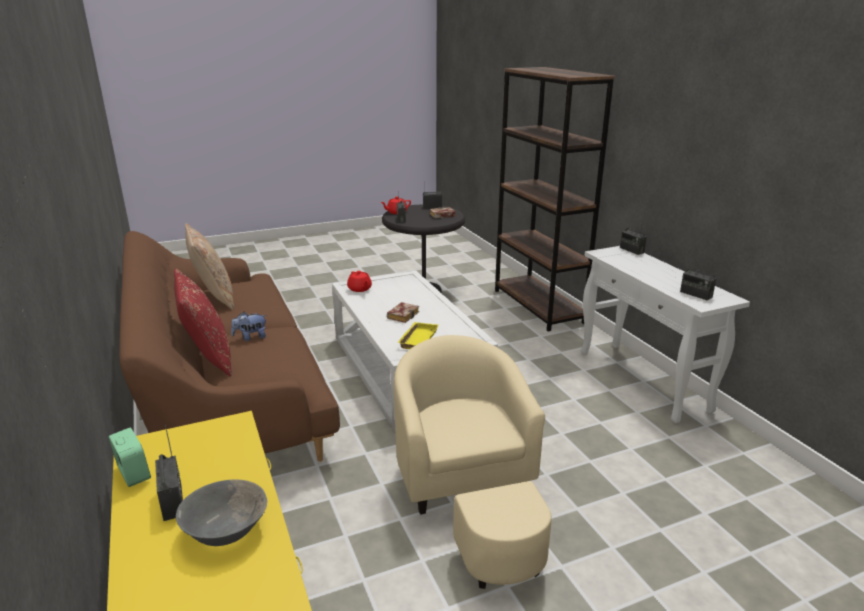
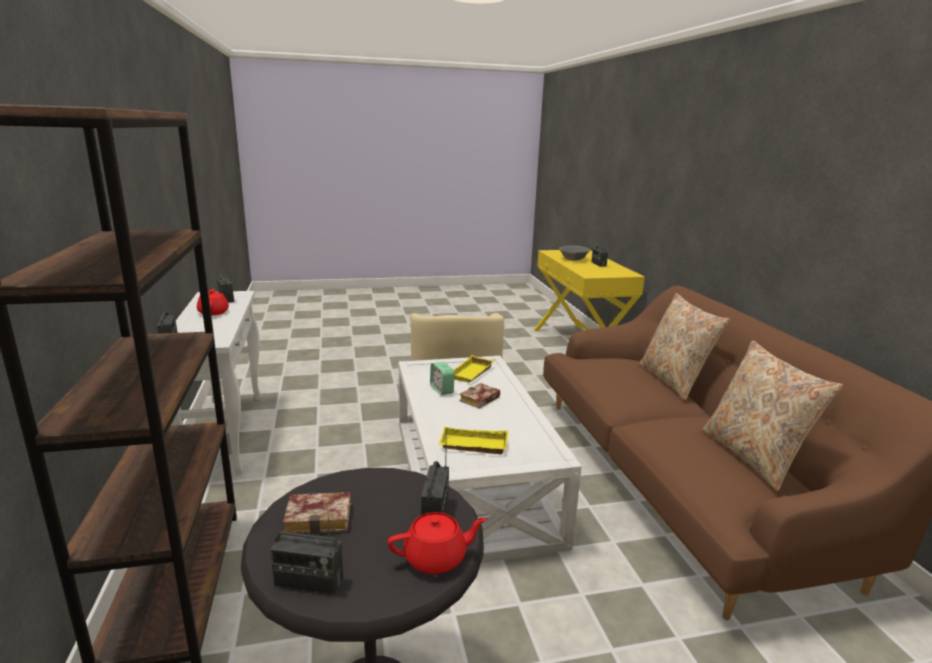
camera: 170 degrees left, 5 degrees down
alarm clock [108,427,151,487] -> alarm clock moved to [430,362,455,395]
red pillow [174,268,232,376] -> beige pillow [639,293,730,400]
plush toy [231,312,267,341] -> none
red teapot [347,271,372,292] -> red teapot moved to [197,289,229,316]
none -> yellow tray [439,427,508,454]

